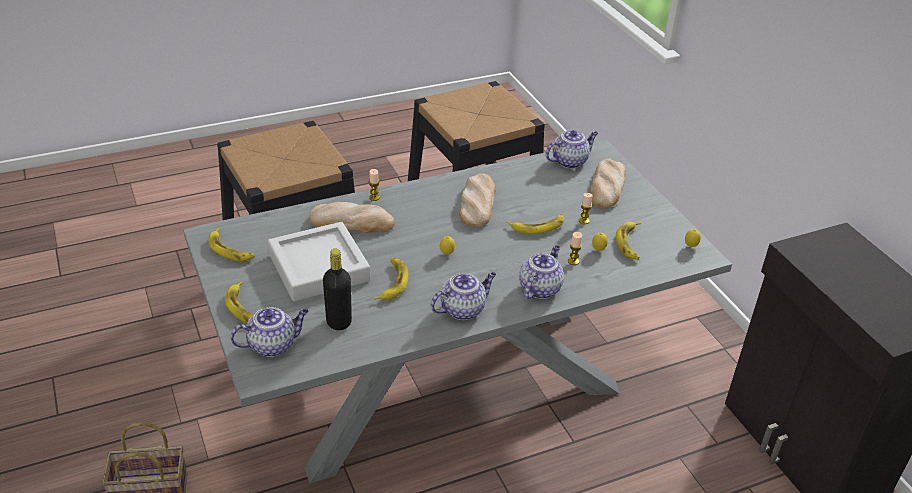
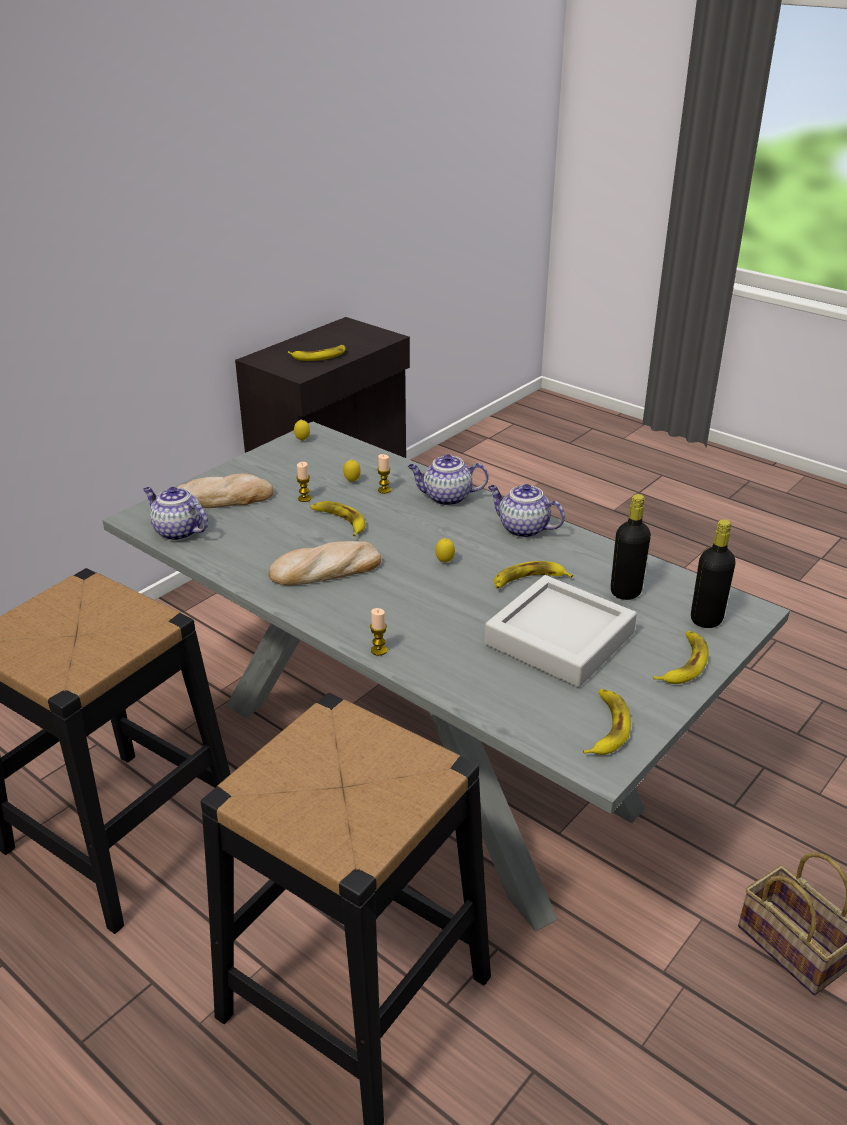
camera: 115 degrees left, 5 degrees down
teapot [230,307,308,357] -> black bottle [691,519,736,628]
bread [309,202,395,233] -> none
banana [616,222,641,260] -> banana moved to [288,345,346,361]

